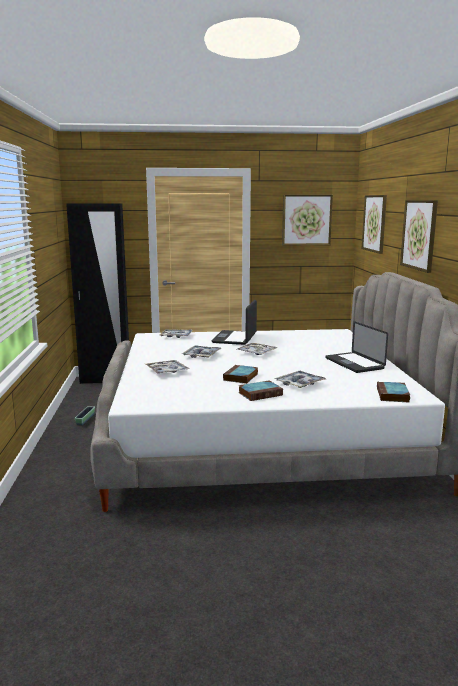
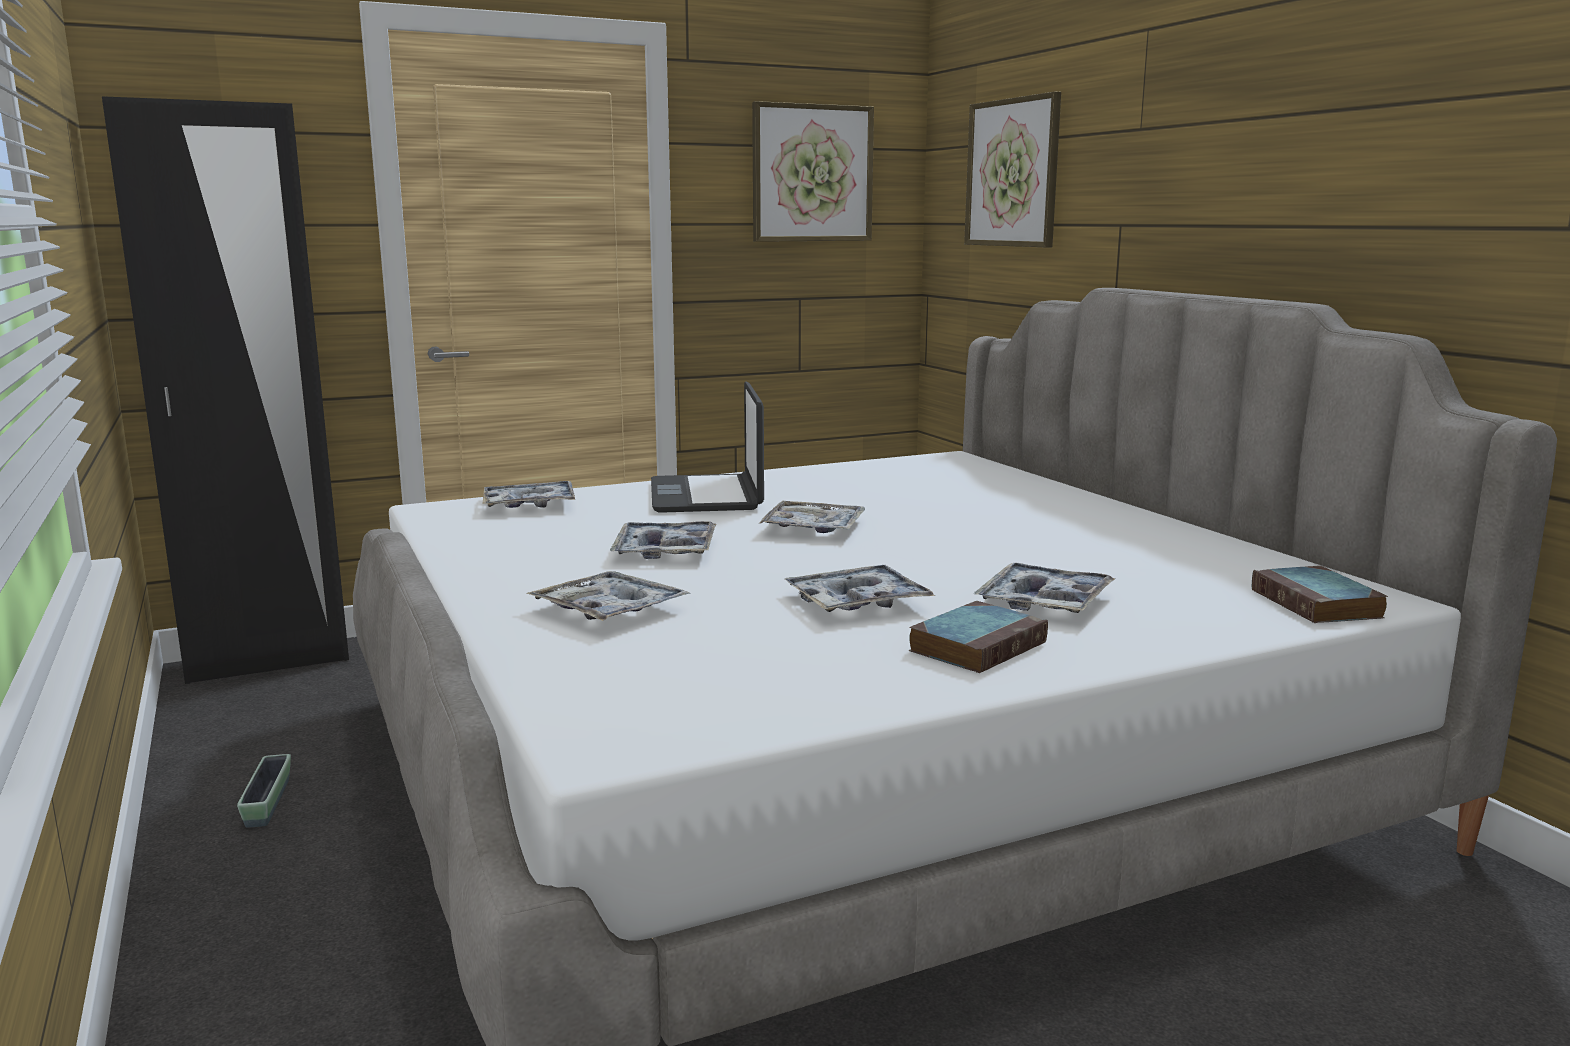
camera: 20 degrees left, 0 degrees up
book [223,365,258,384] -> tray [785,565,935,612]
laptop [325,321,388,373] -> none
picture [400,200,438,273] -> none

